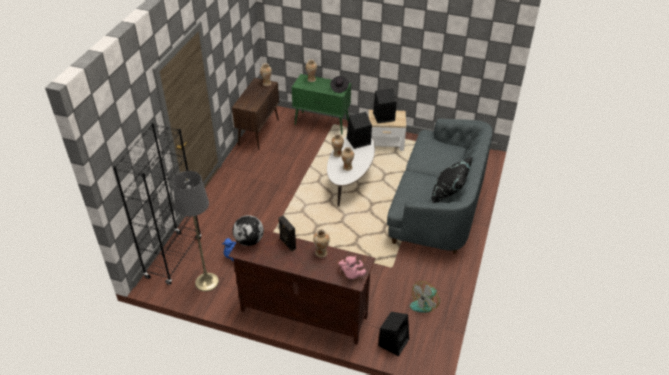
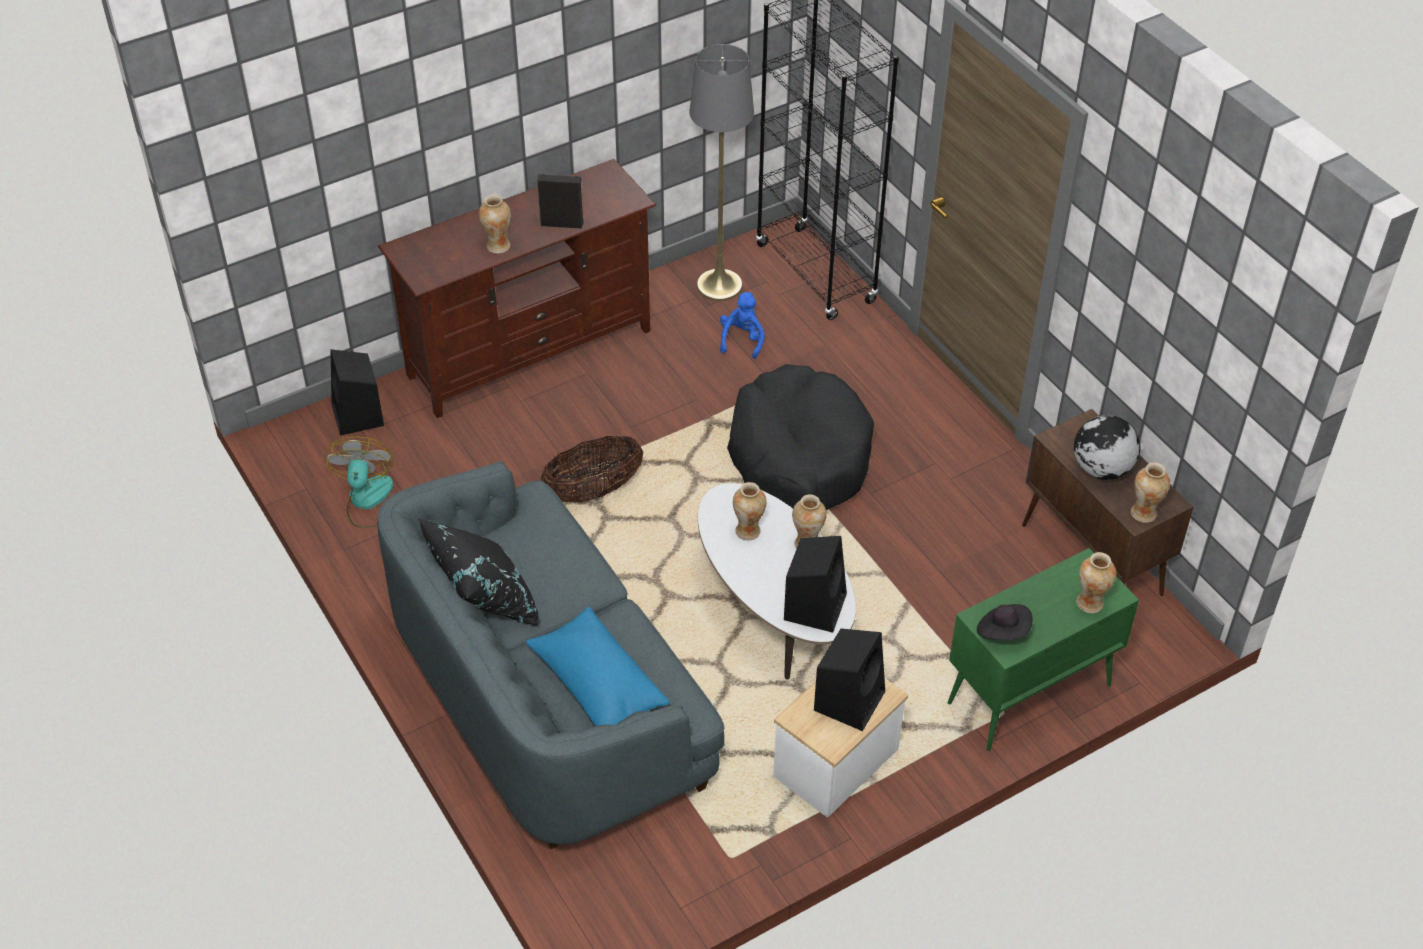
camera: 130 degrees right, 5 degrees up
globe [233,215,264,246] -> globe moved to [1074,415,1140,480]
pink plush toy [339,256,366,279] -> none
none -> blue pillow [526,607,670,726]
none -> basket [541,436,643,503]
none -> black dog bed [727,364,874,510]

